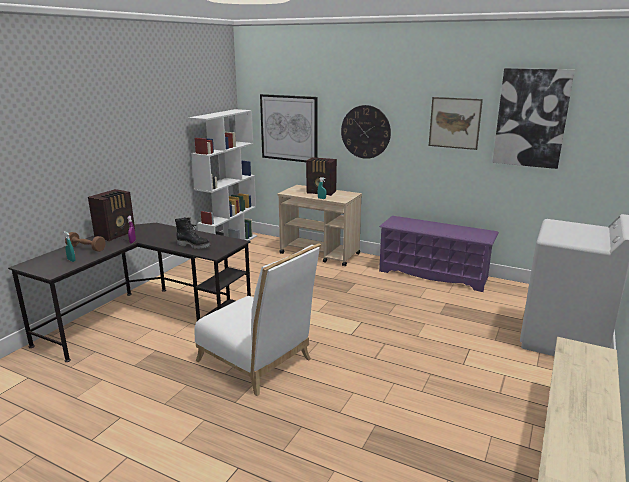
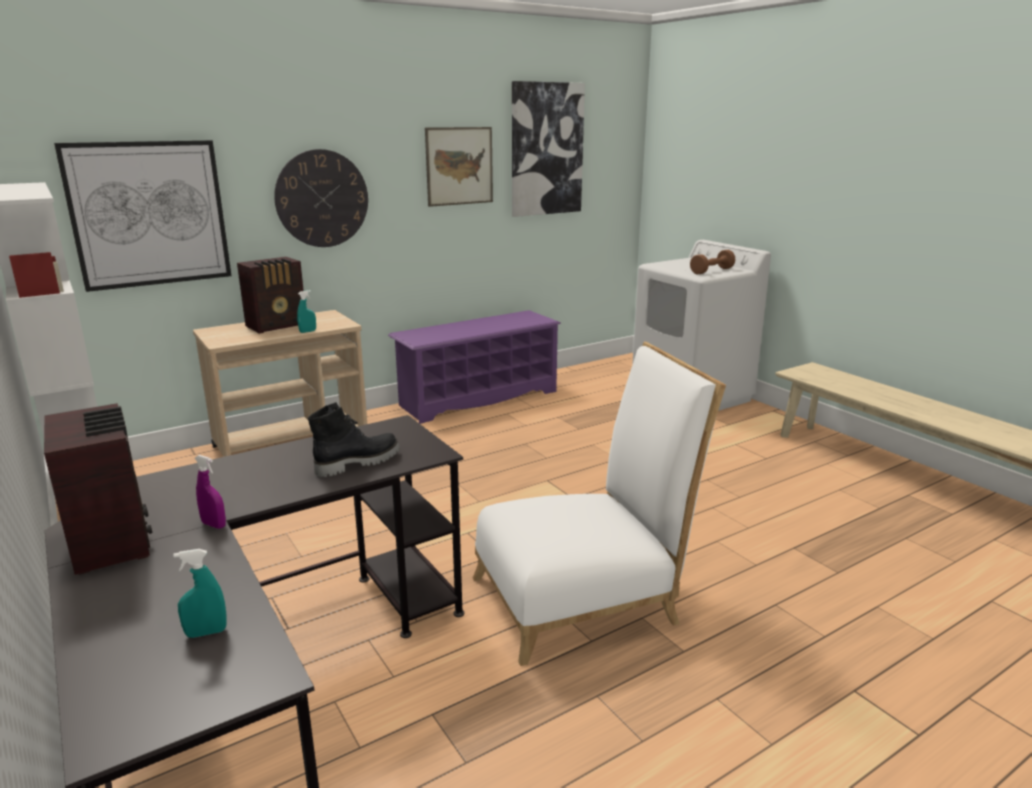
camera: 60 degrees left, 0 degrees up
brown dumbbell [65,232,106,252] -> brown dumbbell moved to [690,250,735,274]

